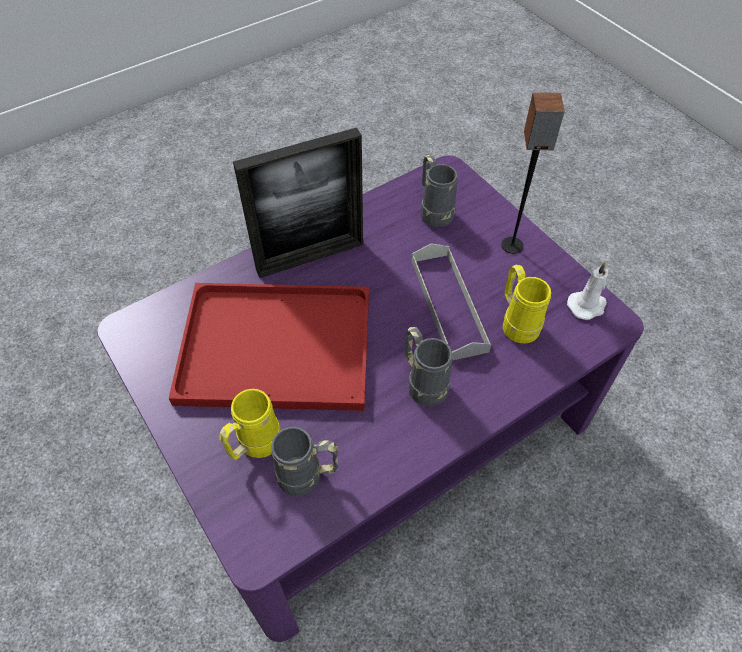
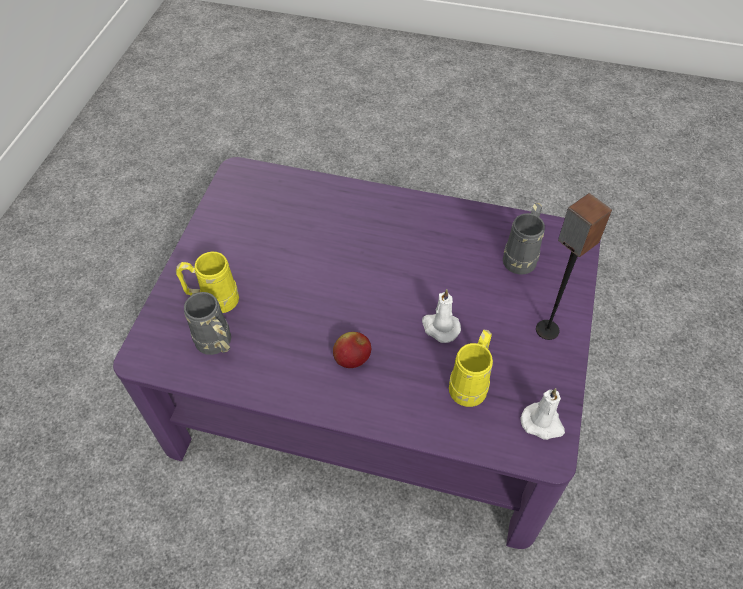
camera: 50 degrees right, 0 degrees up
red tray [169,283,369,411] -> none
picture frame [233,127,363,278] -> none
grey mug [404,327,453,406] -> apple [333,332,371,368]
grey tray [412,244,491,360] -> white candle [422,289,461,343]

